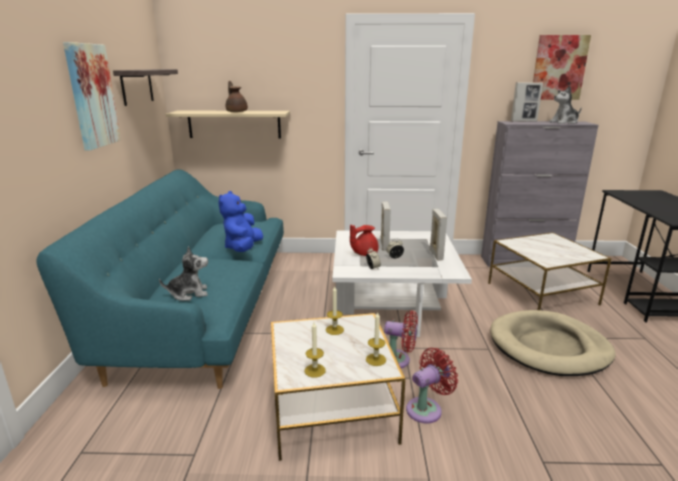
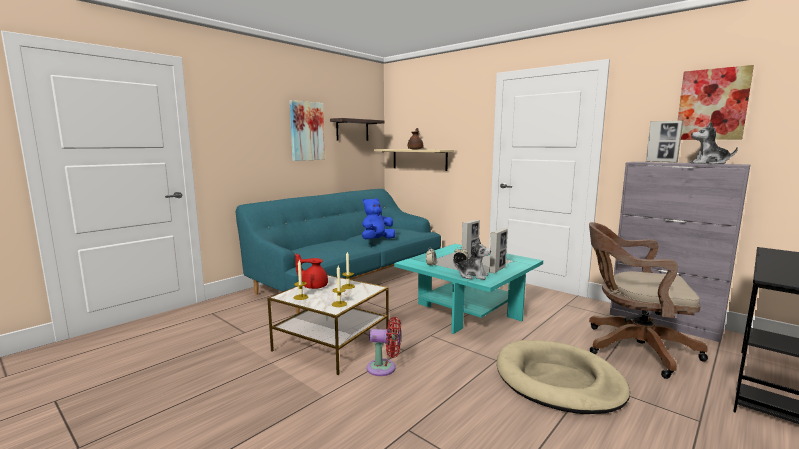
camera: 40 degrees right, 10 degrees down
plush toy [159,246,208,301] -> plush toy moved to [453,237,491,280]
white coffee table [332,230,472,337] -> turquoise coffee table [394,244,543,334]
red teapot [350,225,378,256] -> red teapot moved to [295,254,328,289]
red fan [384,311,418,368] -> none
side table [488,232,612,310] -> brown office chair [589,222,708,379]

